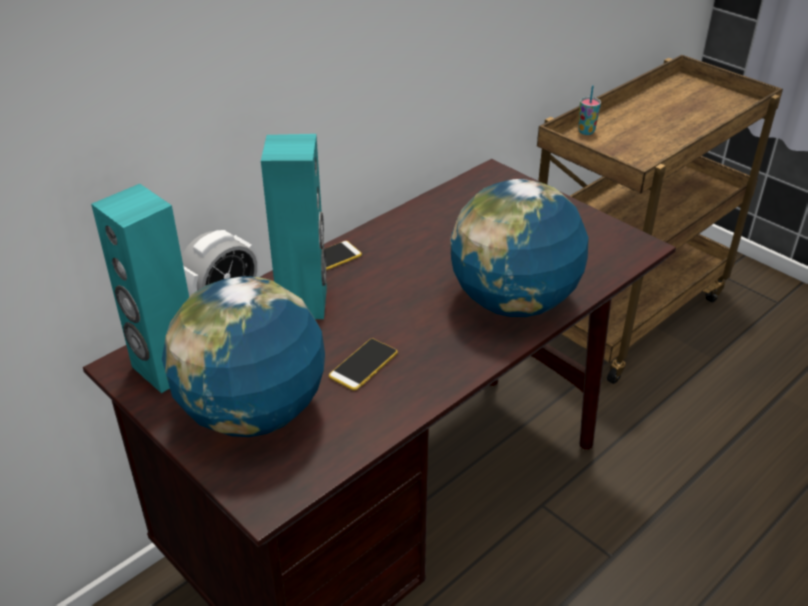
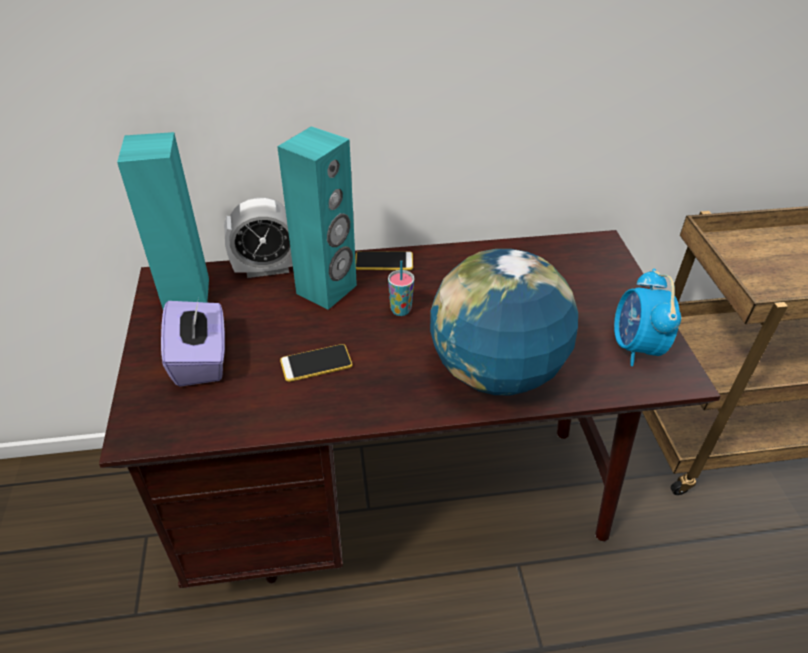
camera: 35 degrees right, 5 degrees up
globe [162,276,325,437] -> purple tissue box [161,298,225,387]
cup [578,85,601,135] -> cup moved to [388,260,414,316]
none -> alarm clock [614,269,681,366]

